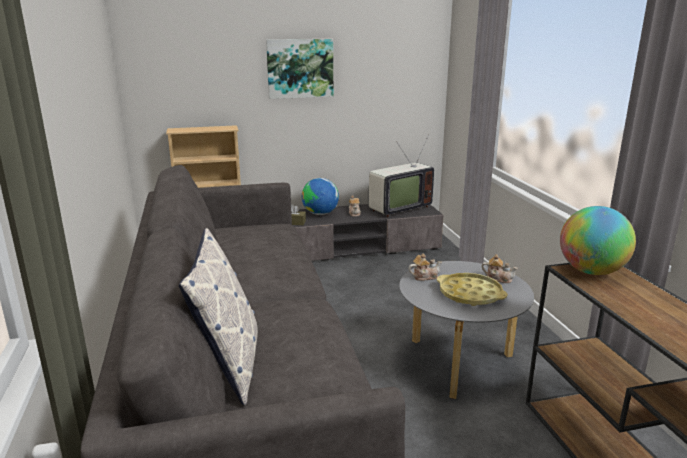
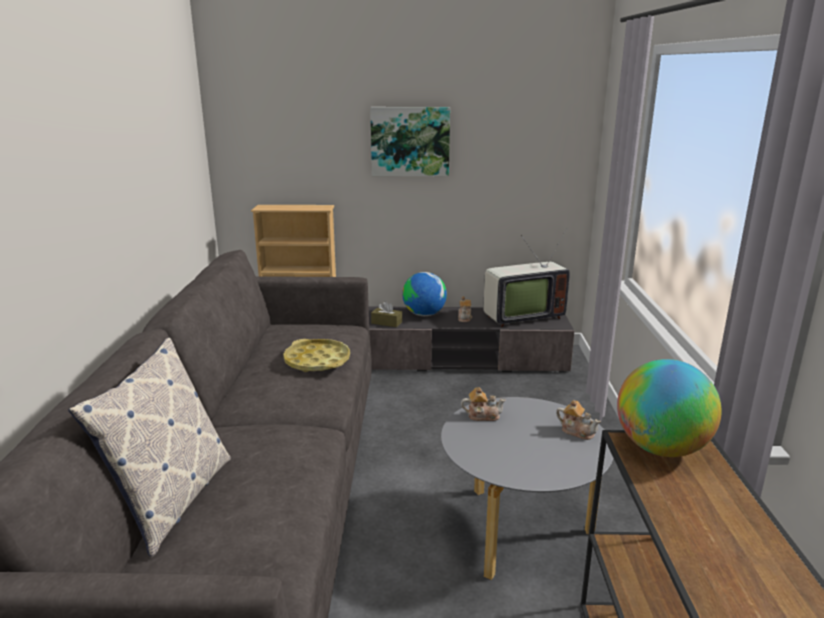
camera: 15 degrees right, 0 degrees up
yellow tray [437,273,508,306] -> yellow tray moved to [283,339,350,372]

